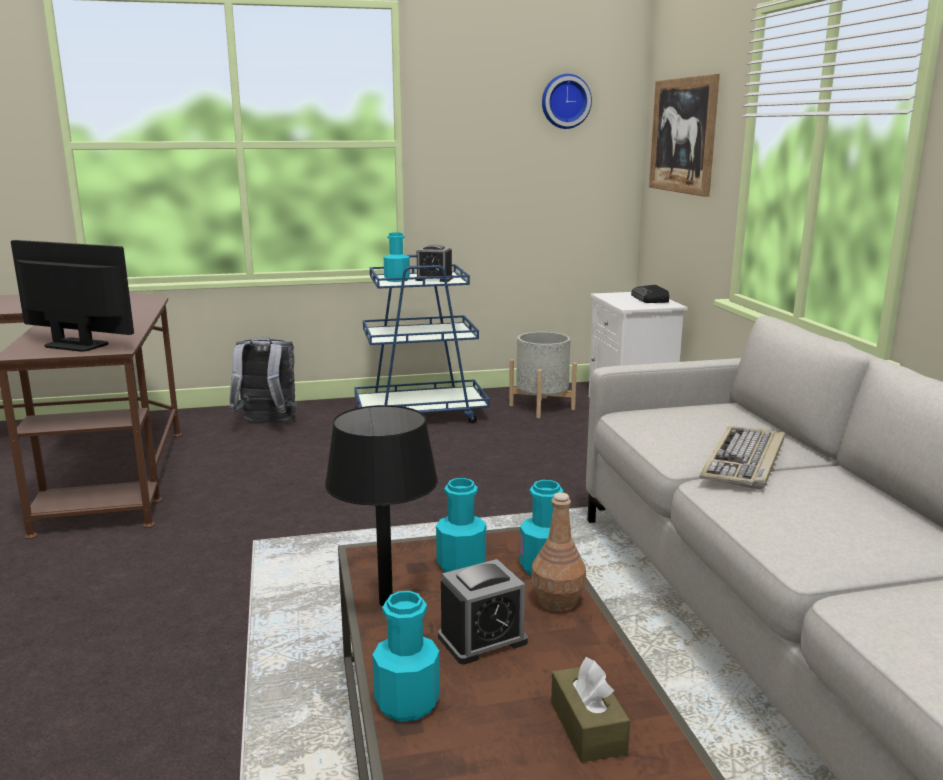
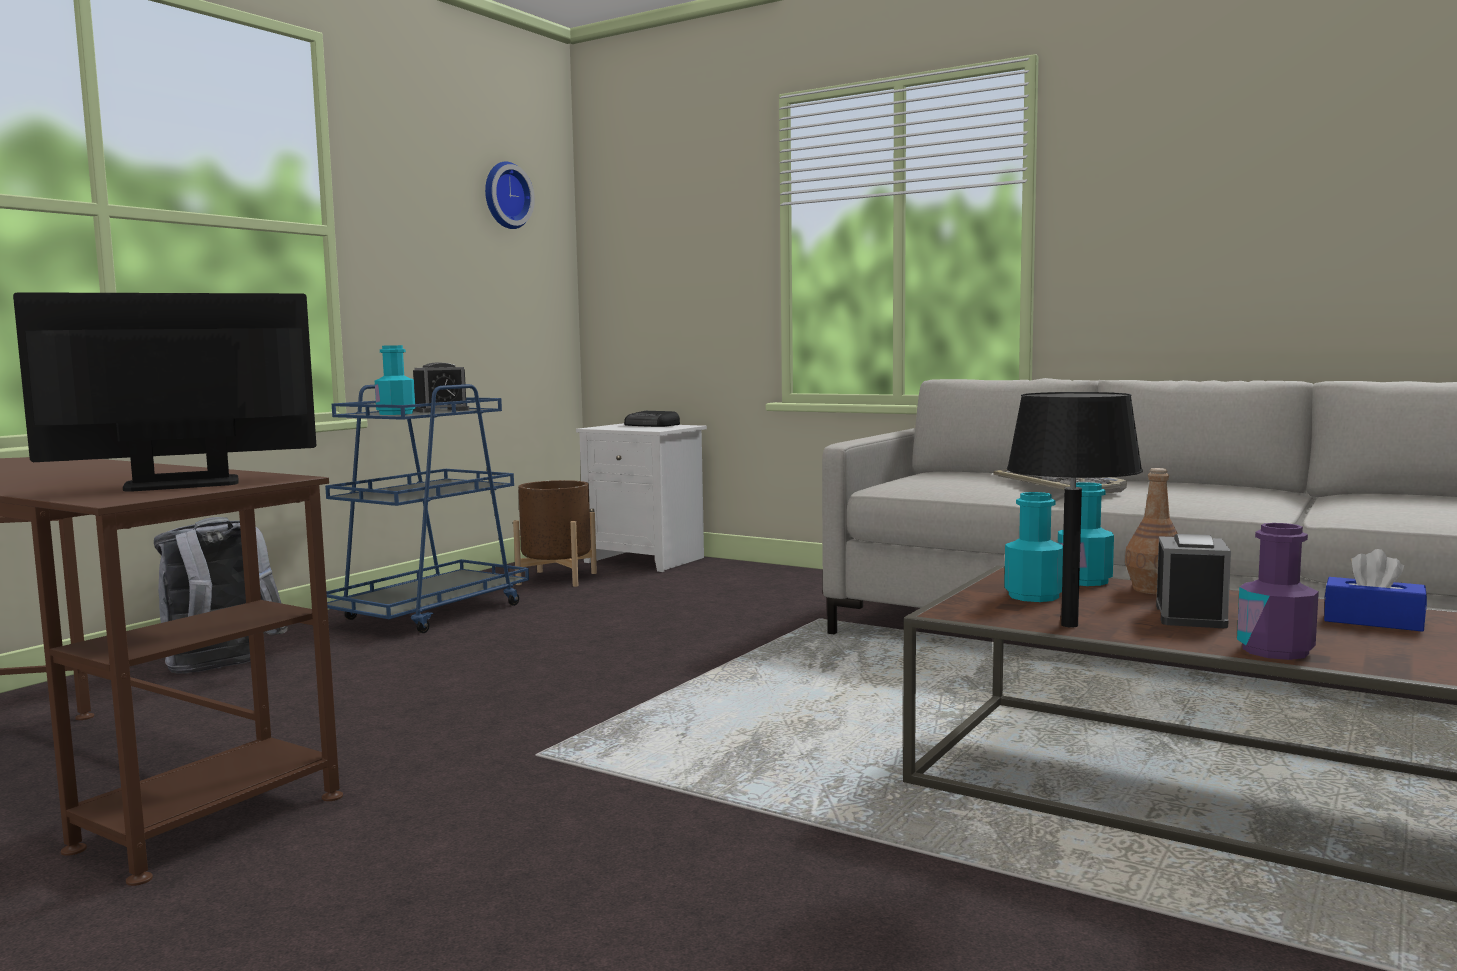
camera: 45 degrees left, 10 degrees down
turquoise bottle [373,591,440,721] -> purple bottle [1237,523,1319,660]
grey planter [509,332,577,418] -> brown planter [513,480,597,587]
brown tissue box [551,657,630,763] -> blue tissue box [1324,549,1427,632]
picture [649,74,720,197] -> none

